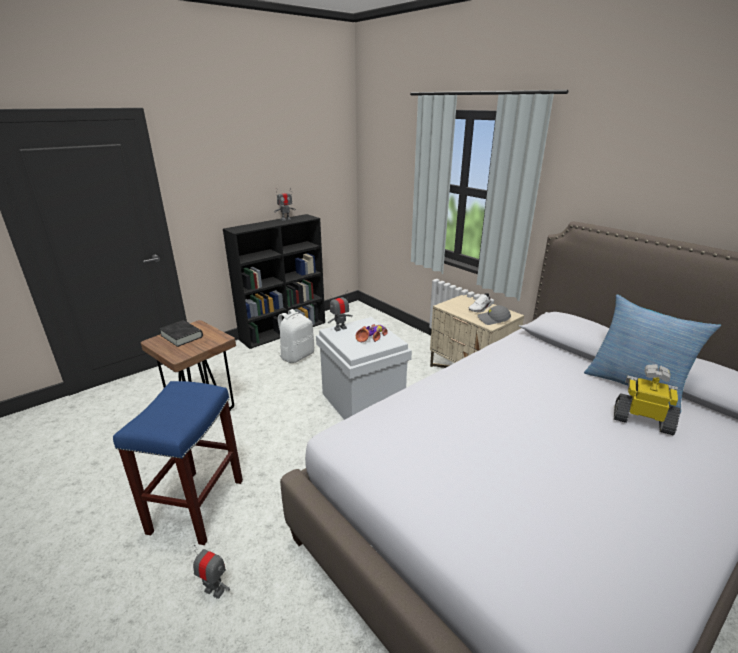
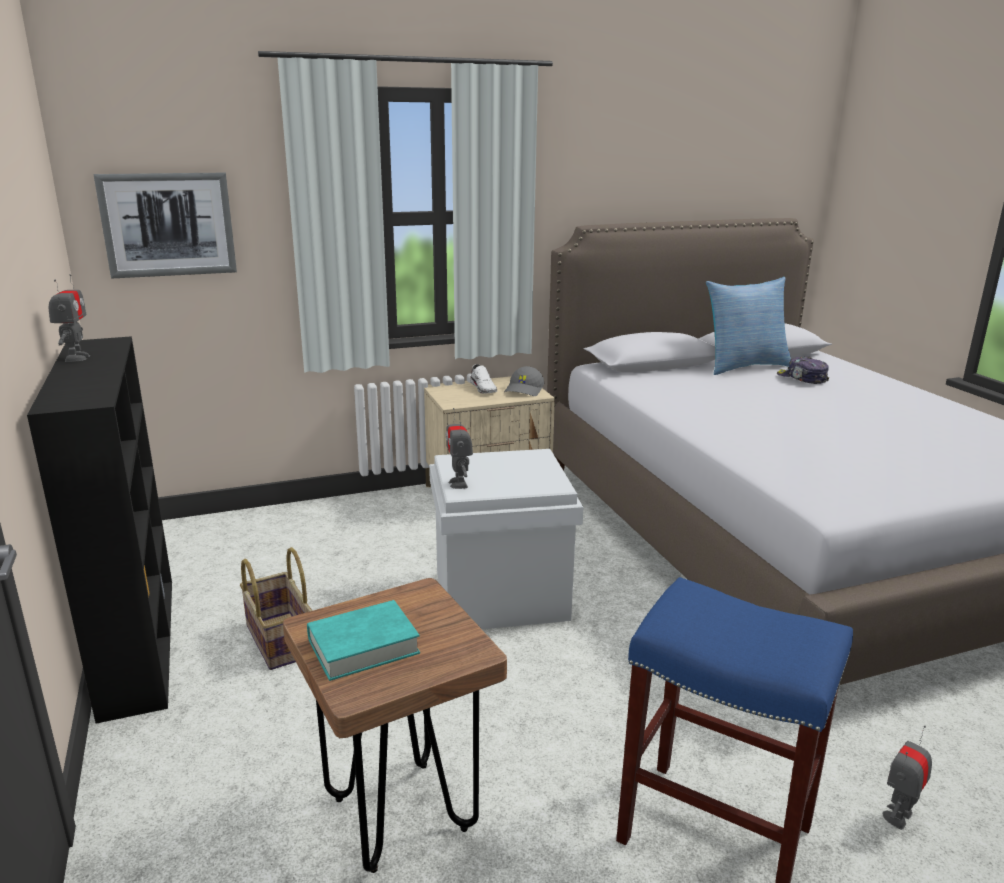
camera: 70 degrees left, 5 degrees down
black book [159,320,203,347] -> turquoise book [307,600,420,681]
white backpack [278,309,314,363] -> basket [240,547,313,670]
toy car [355,324,388,342] -> none
toy robot [614,364,681,435] -> cap [777,357,829,384]
none -> picture [93,173,237,278]

